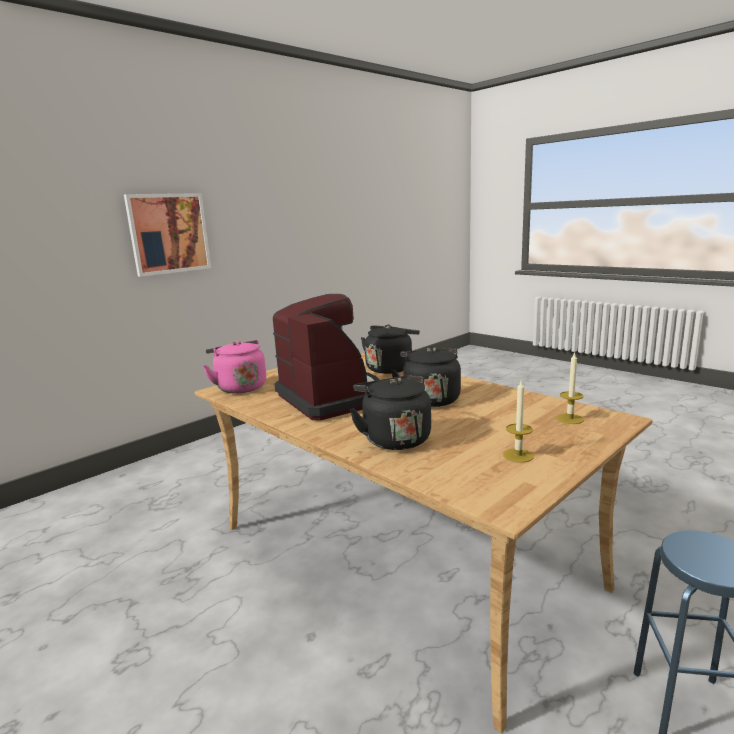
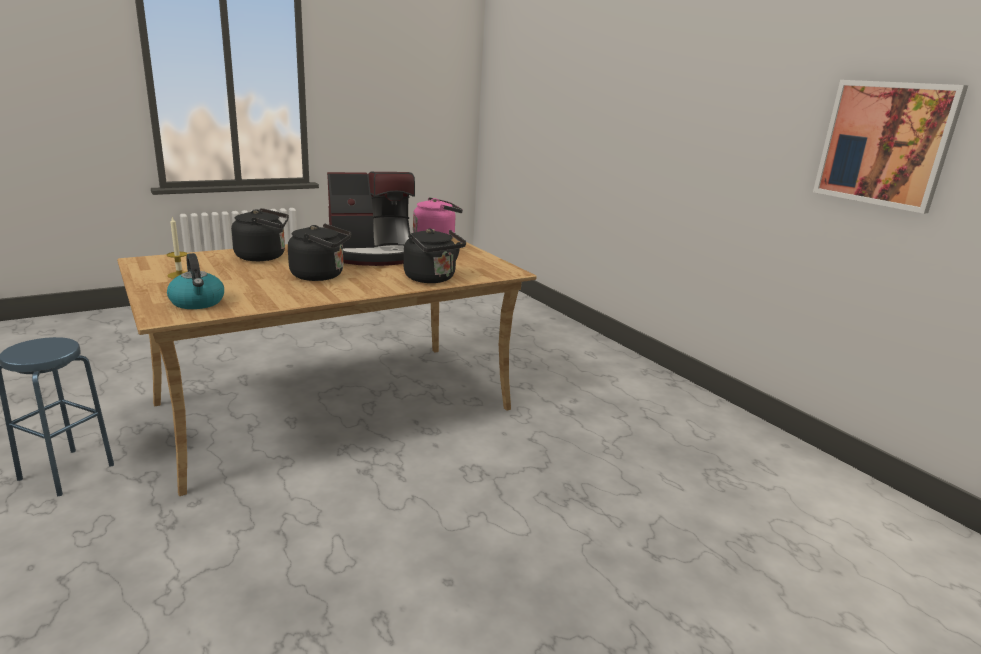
camera: 100 degrees right, 5 degrees up
picture [124,193,211,277] -> picture moved to [813,80,968,214]
candle [556,352,584,424] -> kettle [167,253,224,309]

